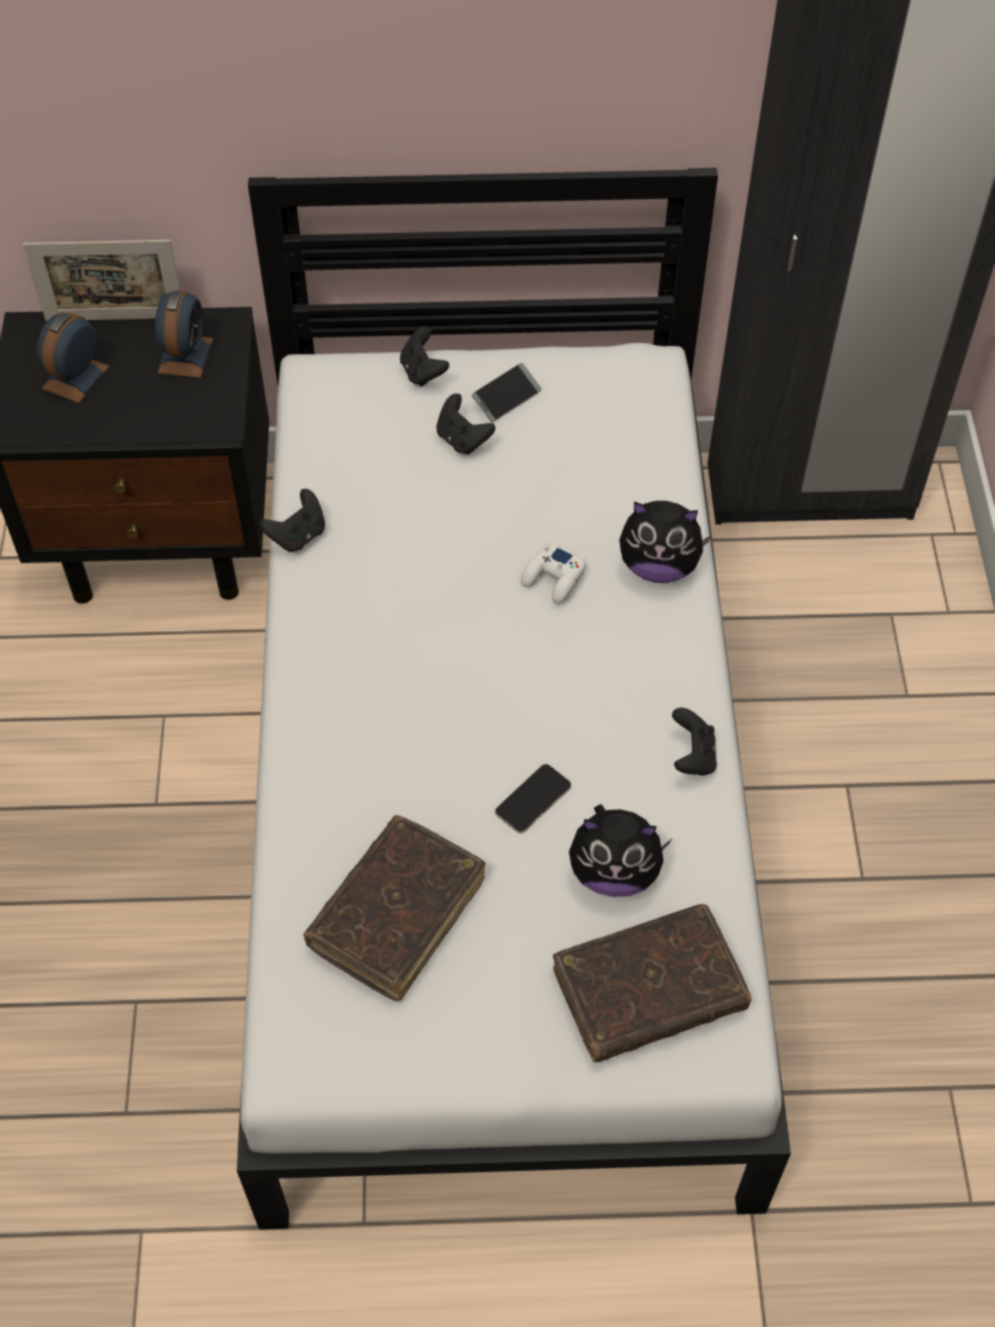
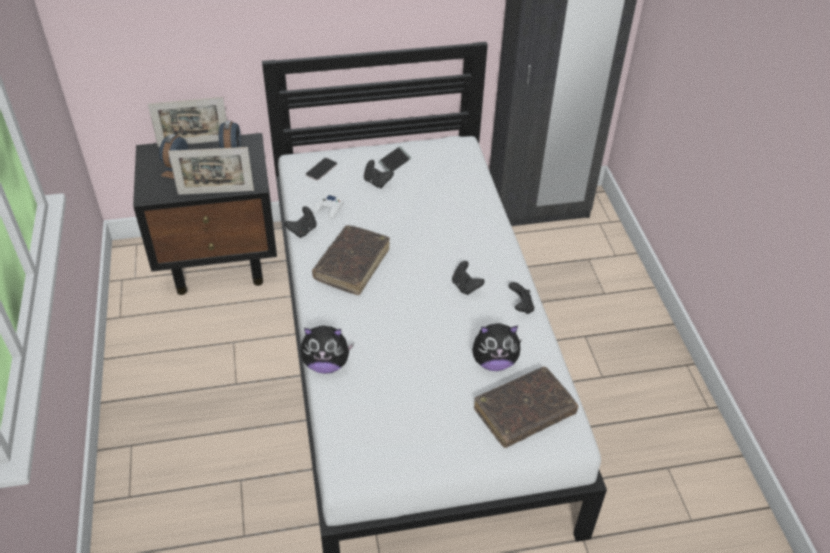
camera: 10 degrees left, 10 degrees down
brown book [303,815,486,1001] -> brown book moved to [312,226,390,295]
black game controller [400,326,449,387] -> black game controller moved to [452,261,485,295]
phone [495,764,571,833] -> phone moved to [306,158,337,180]
white game controller [521,543,586,604] -> white game controller moved to [313,193,343,219]
plush toy [619,501,712,583] -> plush toy moved to [301,325,354,374]
none -> picture frame [168,147,254,195]

